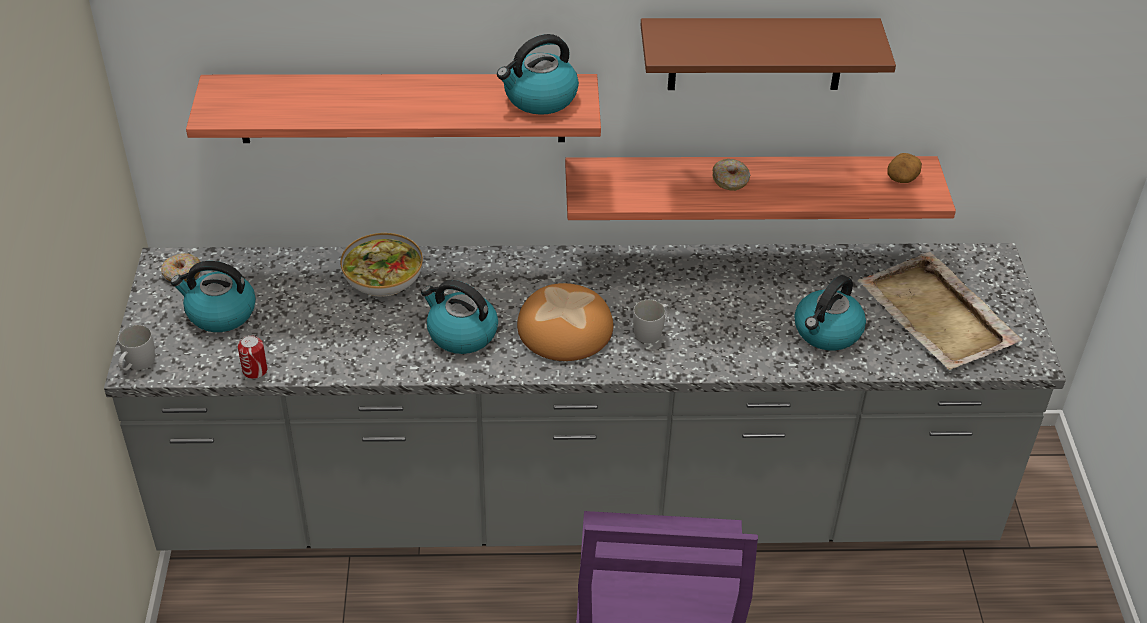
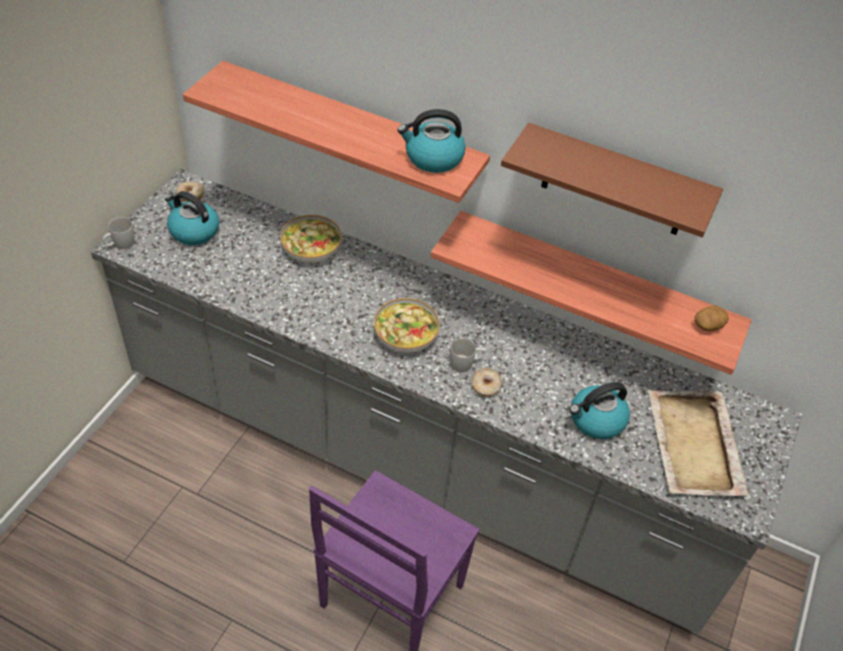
camera: 25 degrees right, 5 degrees up
can [238,335,268,379] -> none
kettle [421,280,498,354] -> none
bread [517,283,613,361] -> bowl [374,298,440,353]
donut [712,159,750,191] -> donut moved to [472,368,502,397]

